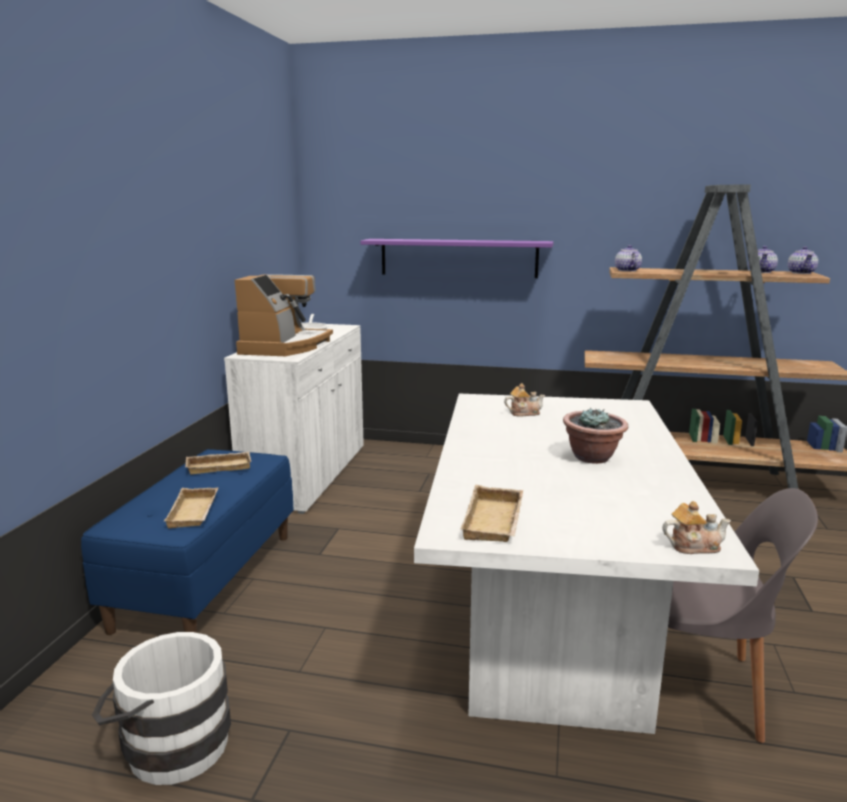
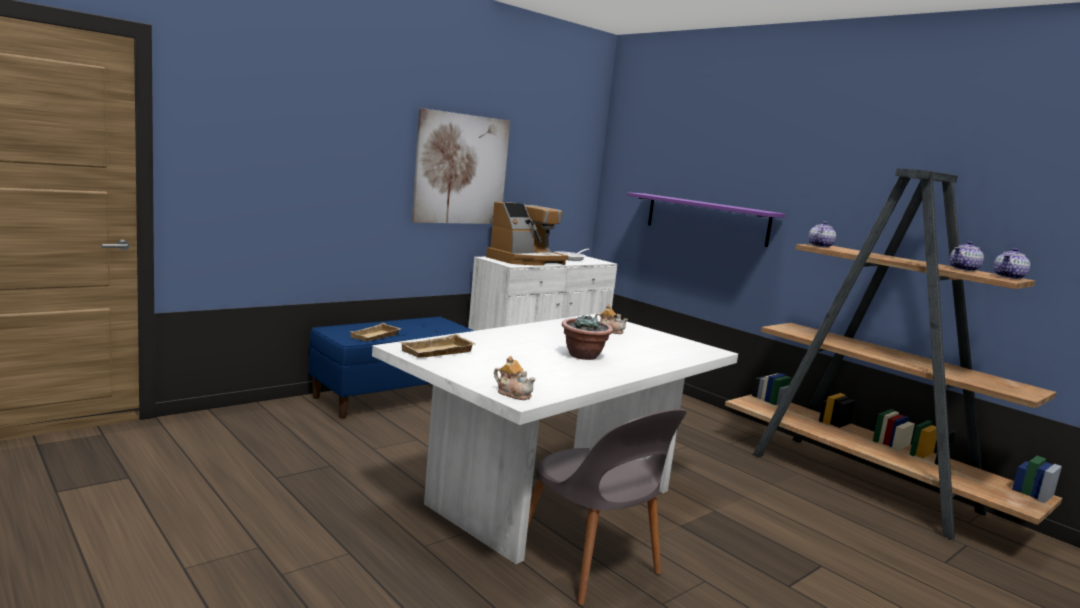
camera: 35 degrees right, 5 degrees down
white bucket [92,632,231,785] -> none
beige tray [185,452,252,474] -> none
none -> picture [412,108,510,224]

